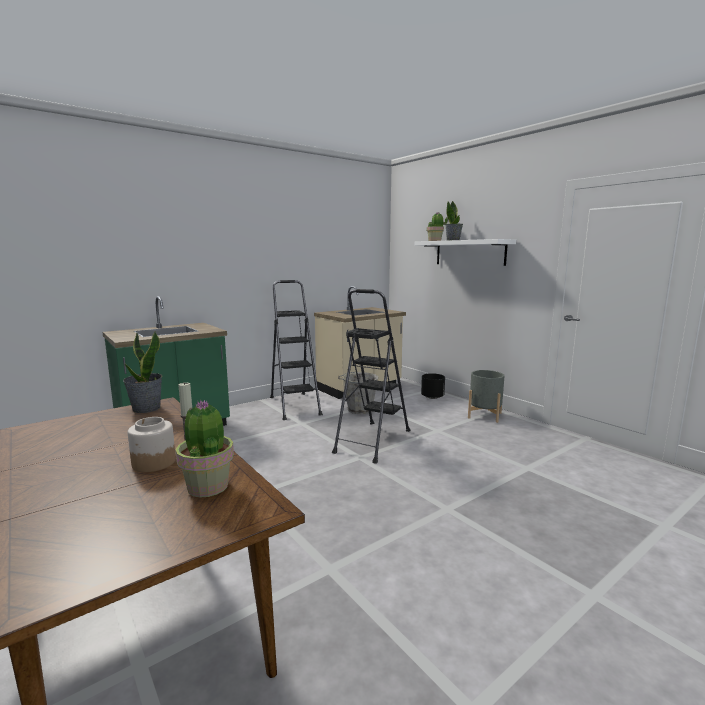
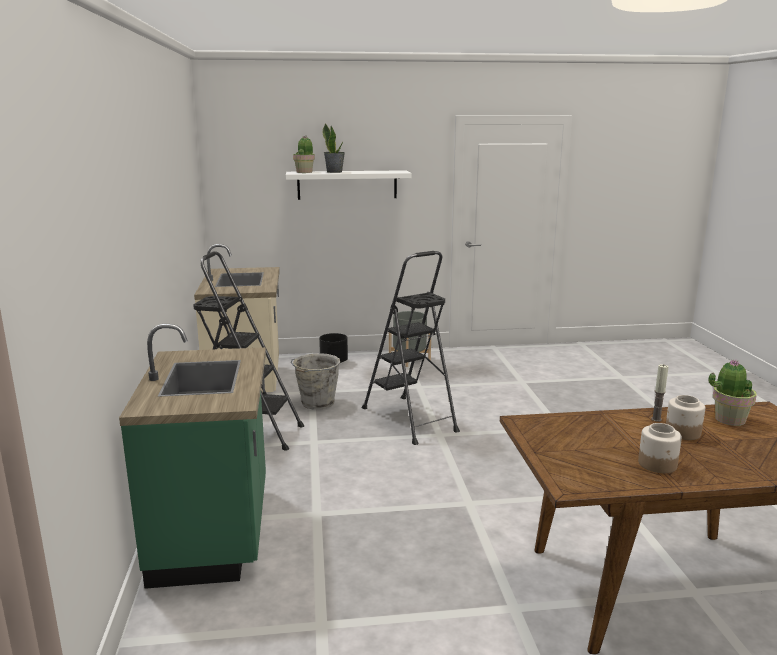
camera: 60 degrees left, 5 degrees up
potted plant [123,331,162,413] -> none
none -> jar [638,423,682,473]

